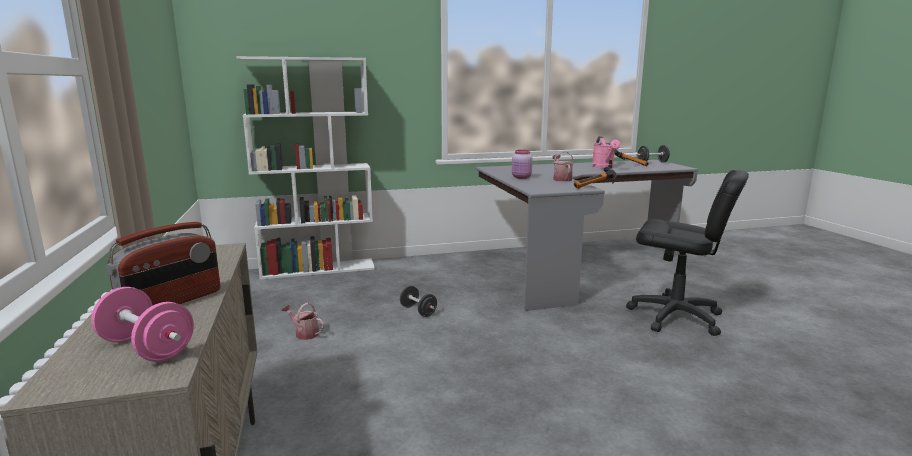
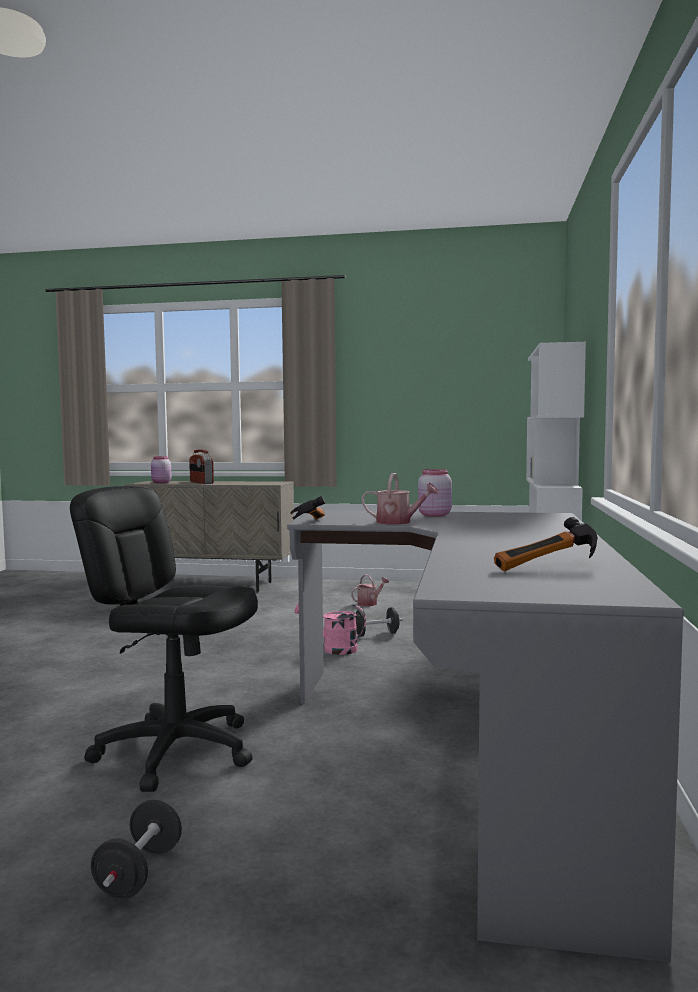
camera: 115 degrees right, 10 degrees down
pink dumbbell [91,287,194,362] -> pink jar [151,456,171,483]
pink watering can [592,137,621,169] -> pink watering can moved to [294,603,366,655]
black office chair [626,170,749,336] -> black office chair turned 60 degrees clockwise [70,486,258,792]
black dumbbell [637,145,670,162] -> black dumbbell moved to [91,800,182,899]

